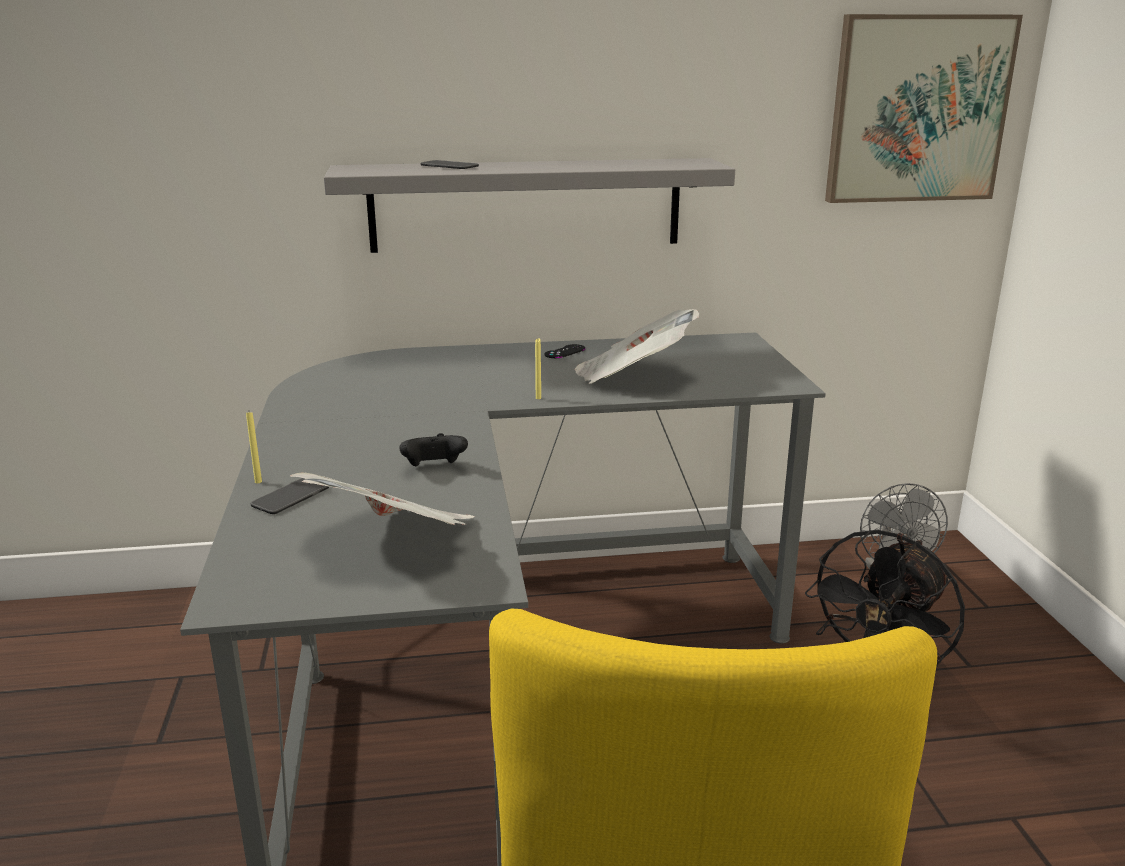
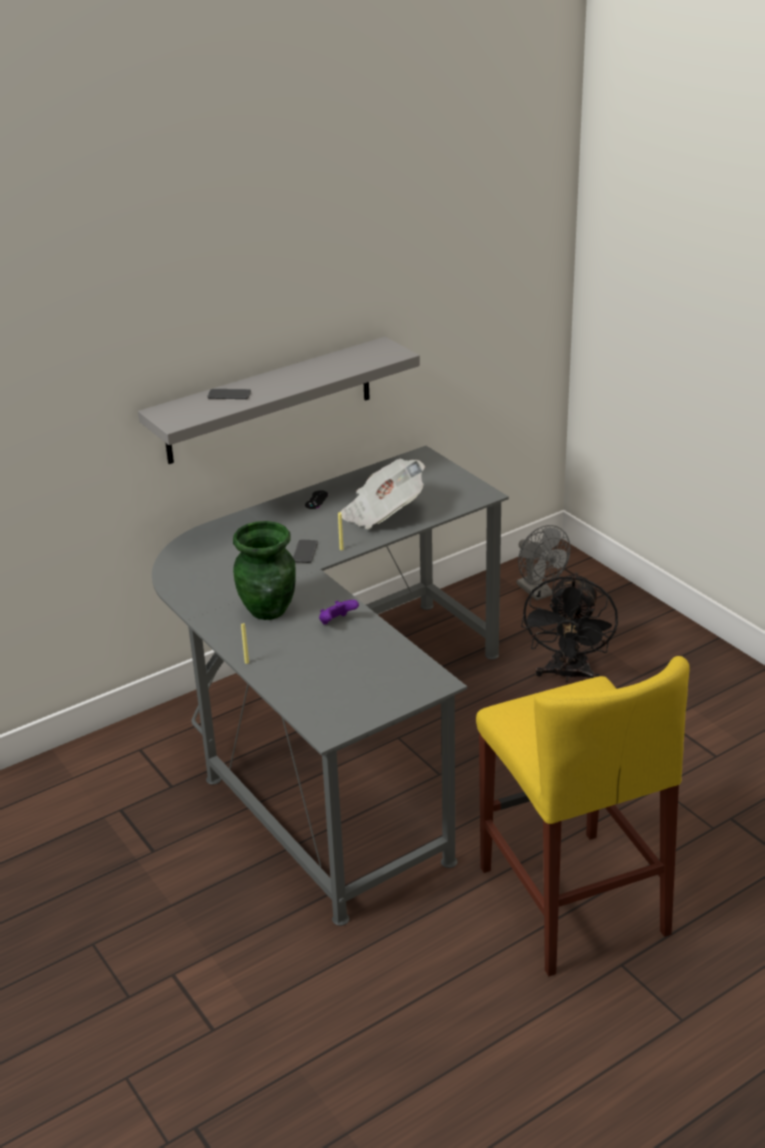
camera: 25 degrees left, 10 degrees up
phone [250,478,329,514] -> phone moved to [293,540,318,563]
newspaper [290,473,475,525] -> none
black game controller [399,433,468,466] -> purple game controller [319,600,359,624]
picture [825,14,1023,203] -> none
none -> green vase [233,521,296,620]

